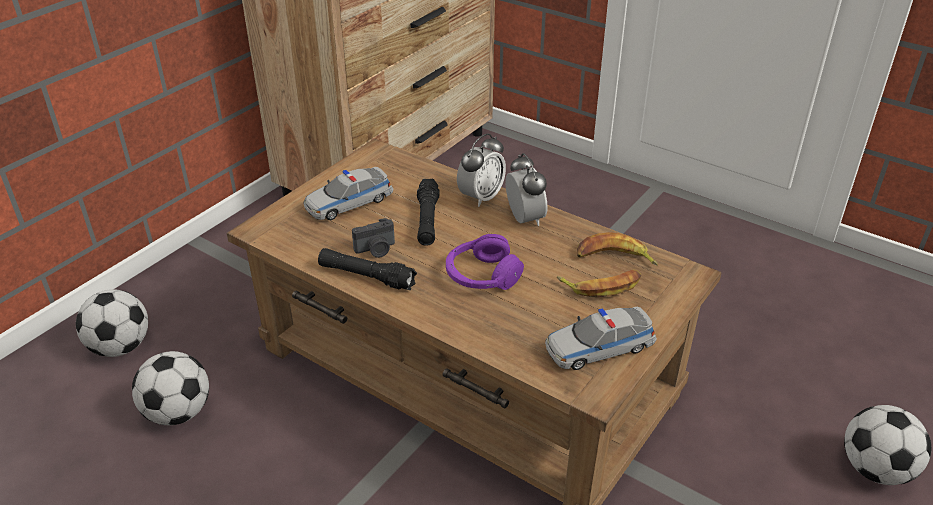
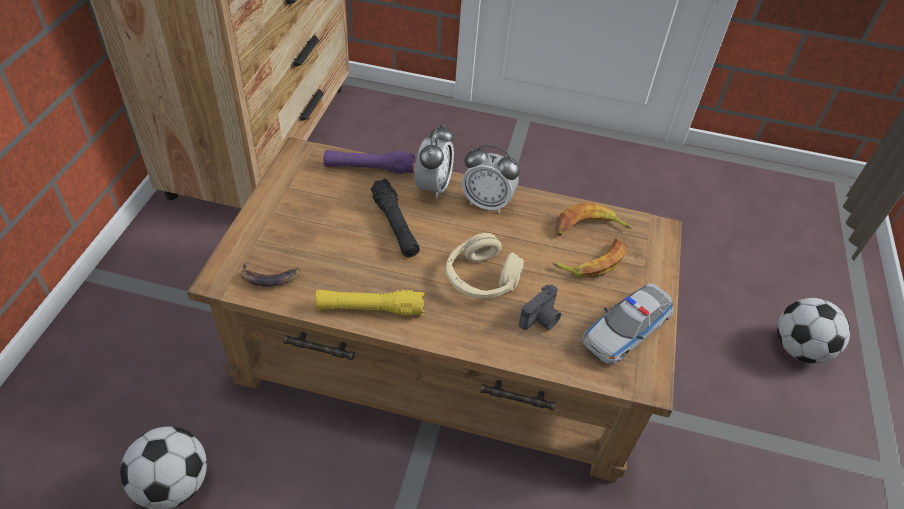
camera: 25 degrees left, 10 degrees up
football [76,289,148,357] -> none
toy car [303,167,393,220] -> none
black flashlight [318,248,417,290] -> yellow flashlight [315,290,424,316]
camera [352,218,395,258] -> camera moved to [519,284,561,330]
purple headphones [446,234,524,290] -> beige headphones [446,233,524,298]
alarm clock [506,153,548,226] -> alarm clock turned 150 degrees clockwise [462,145,520,213]
none -> banana [241,262,300,287]
none -> purple flashlight [323,150,415,174]

